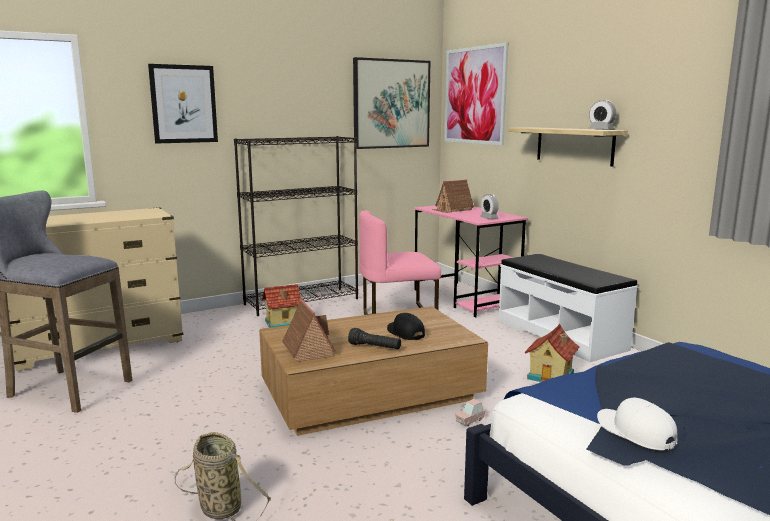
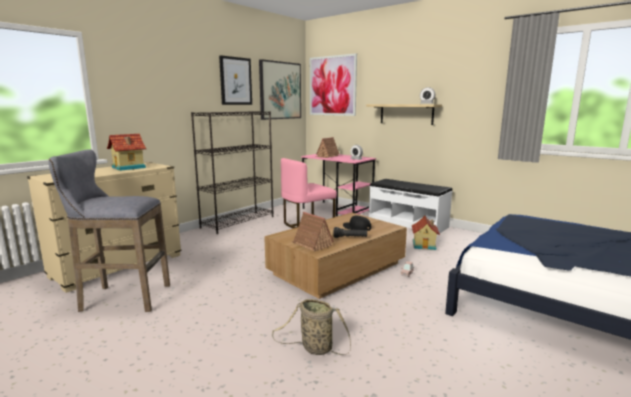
camera: 20 degrees left, 0 degrees up
picture [148,64,218,143] -> picture moved to [219,55,252,105]
toy house [262,284,301,327] -> toy house moved to [107,134,146,171]
white cap [597,398,678,450] -> none

